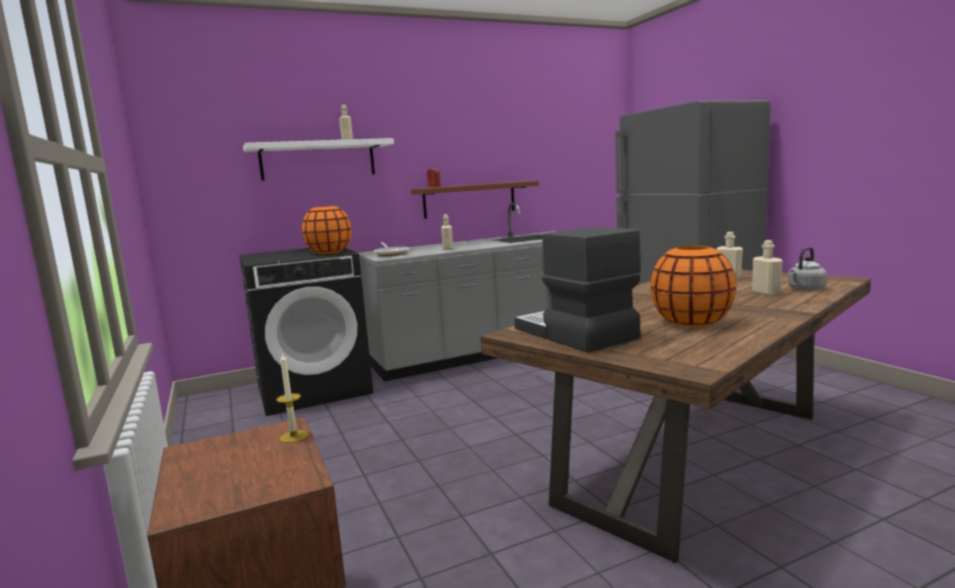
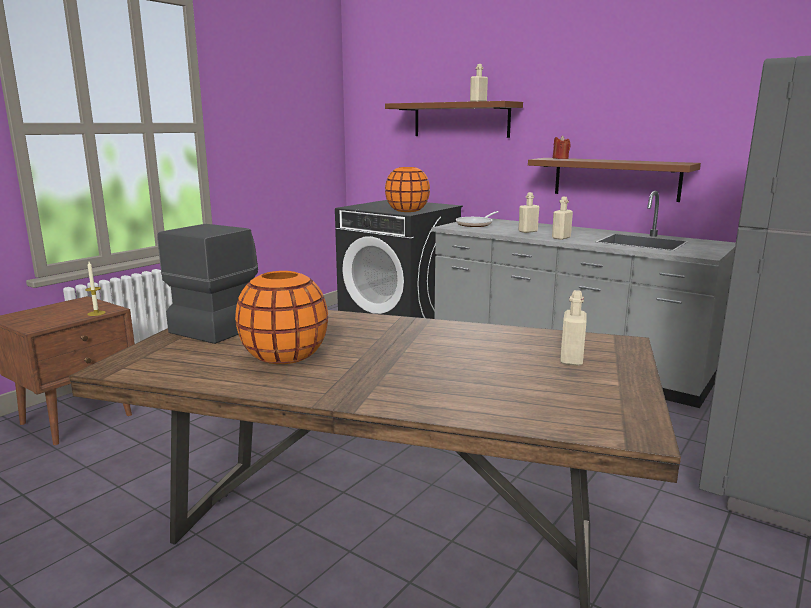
camera: 60 degrees right, 5 degrees up
white shelf [243,138,394,181] -> brown shelf [385,101,523,138]
beige bottle [752,240,783,295] -> beige bottle moved to [552,197,573,240]
grey kettle [788,247,827,291] -> none

